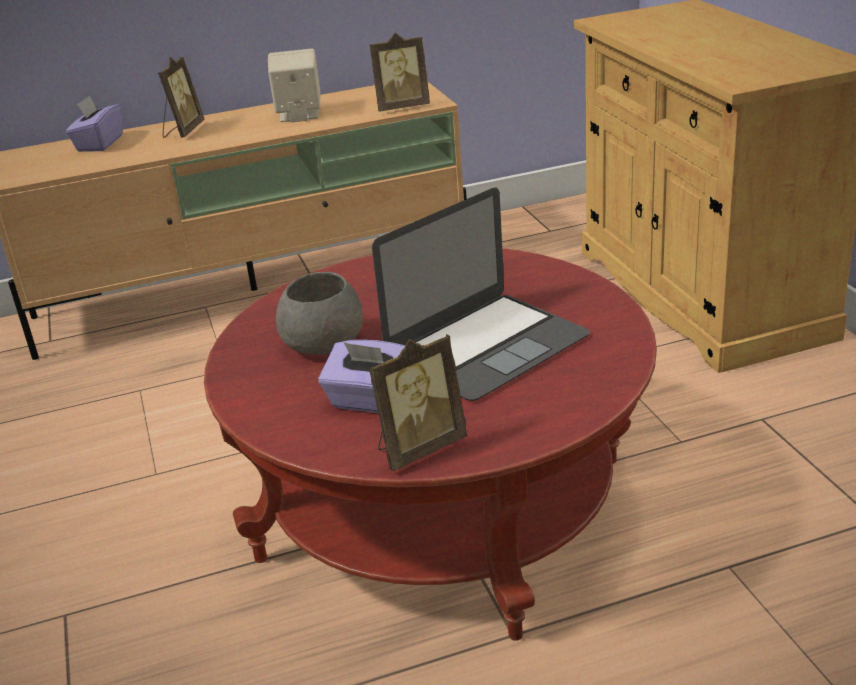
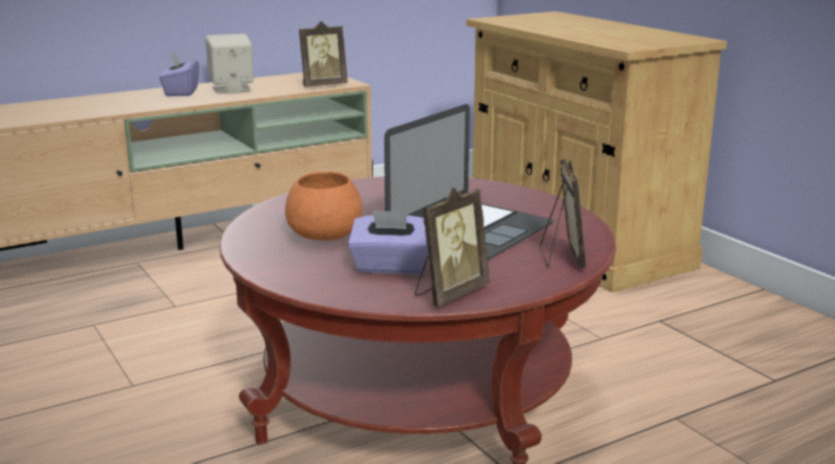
camera: 15 degrees left, 10 degrees down
purple tissue box [66,96,123,152] -> purple tissue box moved to [159,51,199,96]
picture frame [158,57,204,138] -> picture frame moved to [540,159,586,268]
grey bowl [276,272,363,355] -> orange bowl [285,171,362,240]

